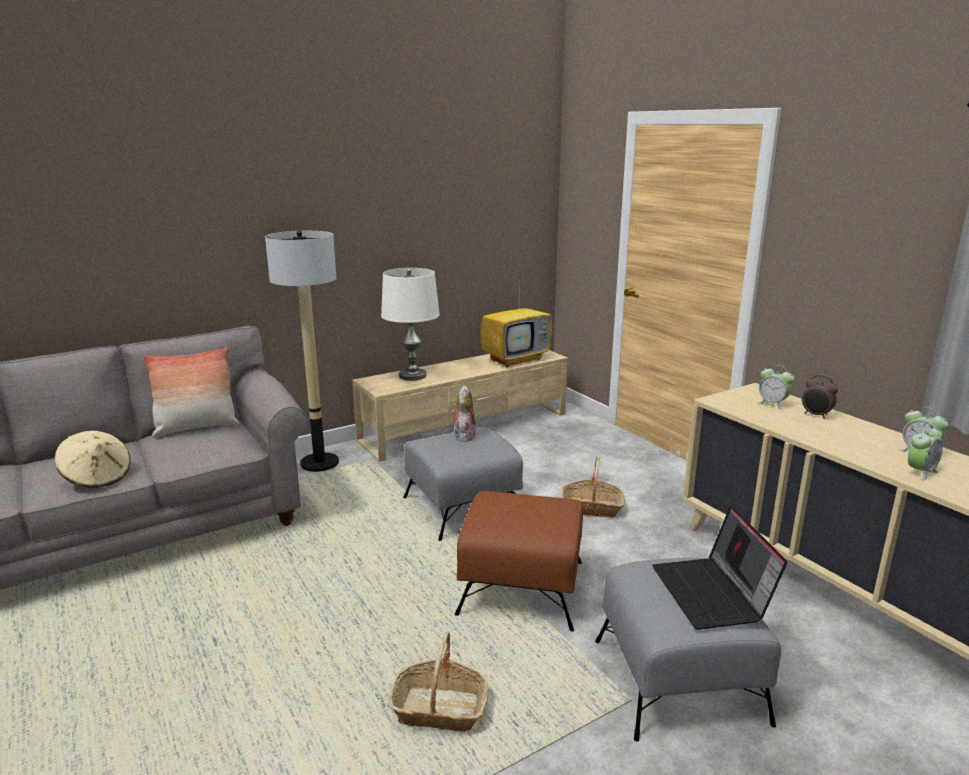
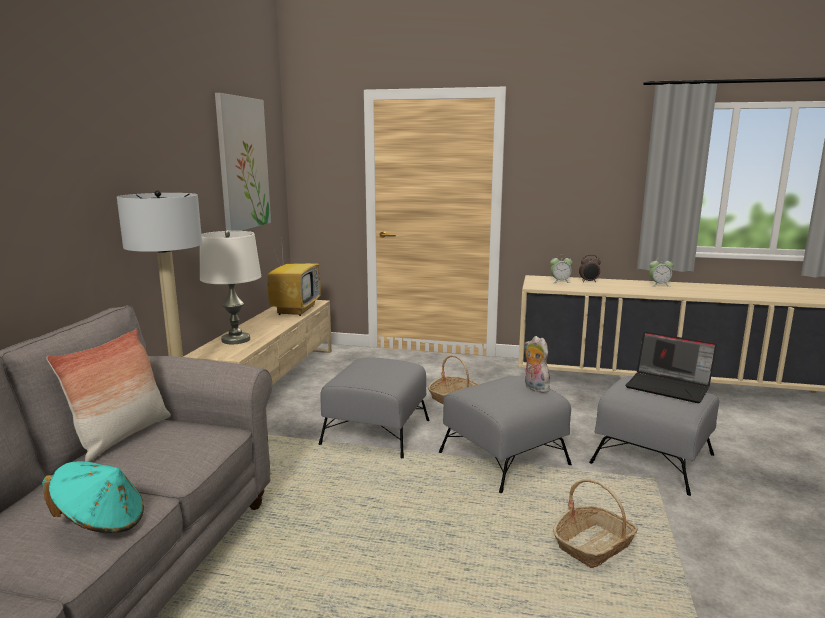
camera: 45 degrees left, 5 degrees down
beige hat [55,431,131,488] -> turquoise hat [42,461,144,533]
plush toy [451,385,476,442] -> plush toy moved to [525,336,550,393]
brown ottoman [455,491,583,632] -> grey ottoman [439,376,572,493]
alarm clock [908,424,943,481] -> none
none -> picture [215,93,271,231]

